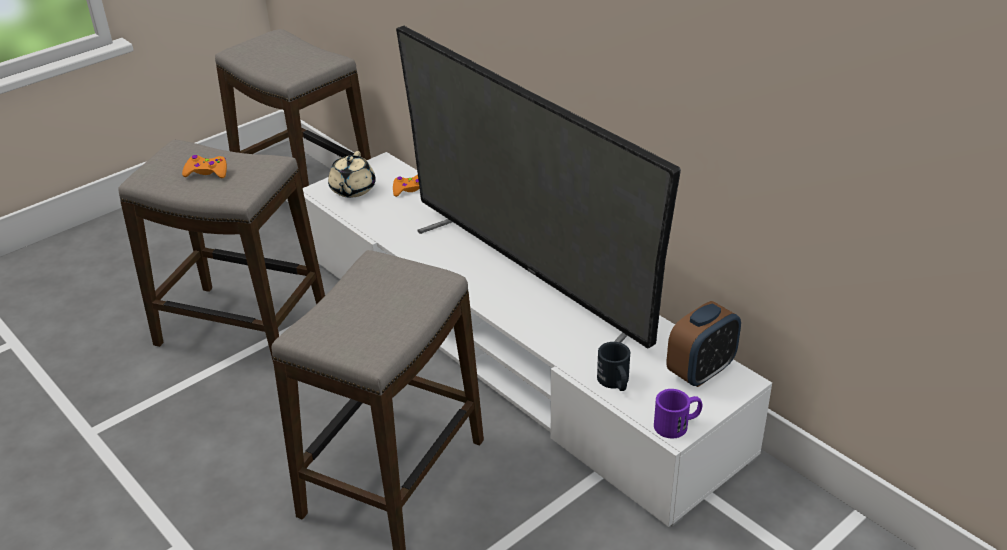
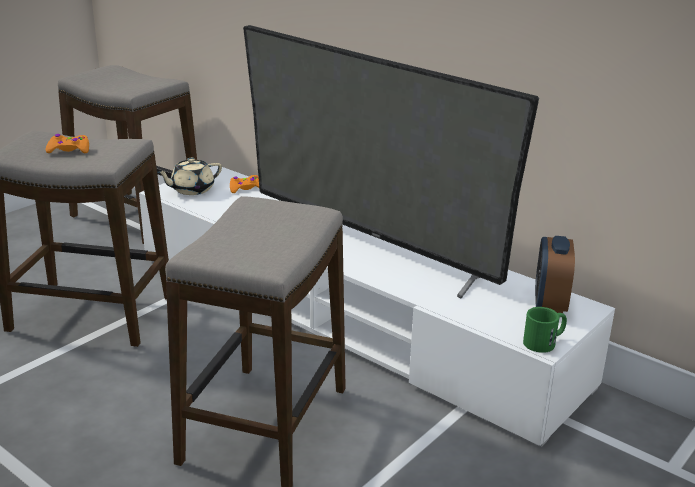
camera: 10 degrees left, 10 degrees down
beige teapot [328,151,376,198] -> beige teapot turned 60 degrees clockwise [157,158,222,195]
black mug [597,342,630,391] -> none
purple mug [654,389,702,438] -> green mug [523,307,567,353]
alarm clock [667,301,741,387] -> alarm clock turned 150 degrees clockwise [535,236,575,313]

